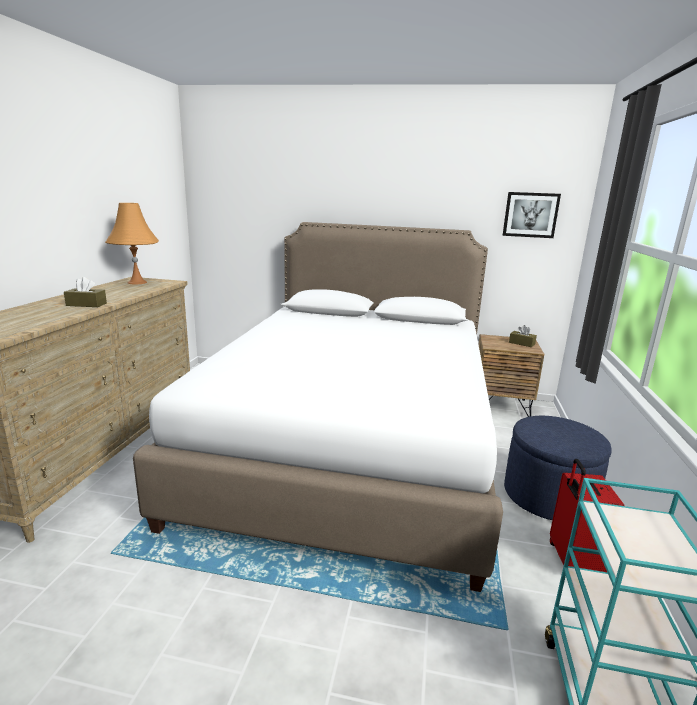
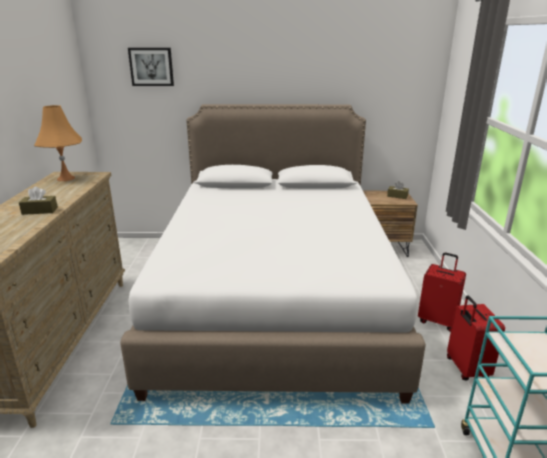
camera: 10 degrees left, 5 degrees up
picture [503,192,561,238] -> picture moved to [128,48,174,86]
blue ottoman [504,416,612,520] -> red suitcase [418,252,466,332]

